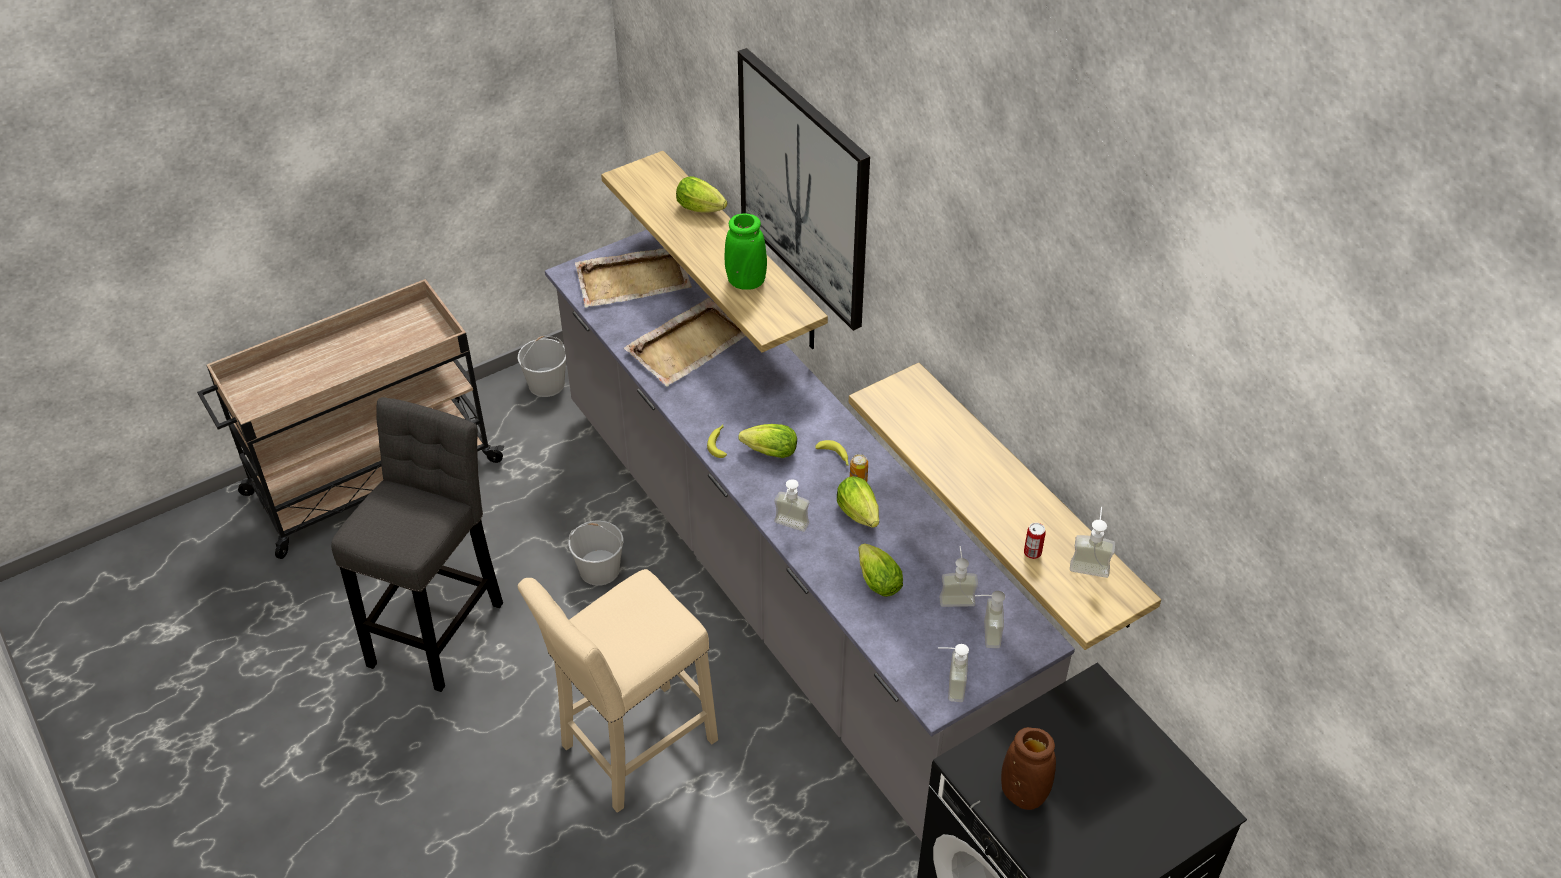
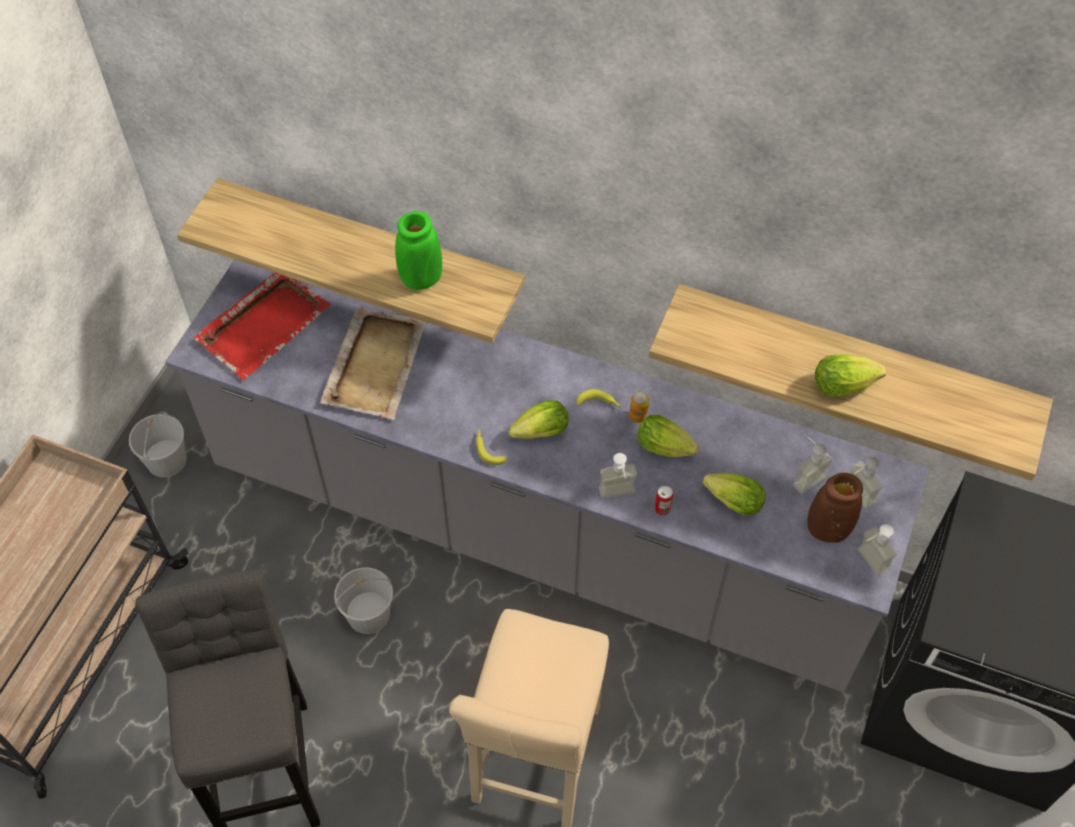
camera: 35 degrees left, 10 degrees up
beige tray [575,248,691,308] -> red tray [194,273,331,380]
lettuce [676,176,727,213] -> lettuce moved to [815,355,886,396]
picture [738,48,870,331] -> none
brown vase [1001,727,1056,810] -> brown vase moved to [807,473,863,543]
can [1024,523,1046,559] -> can moved to [655,486,673,515]
soap dispenser [1070,507,1115,578] -> none

